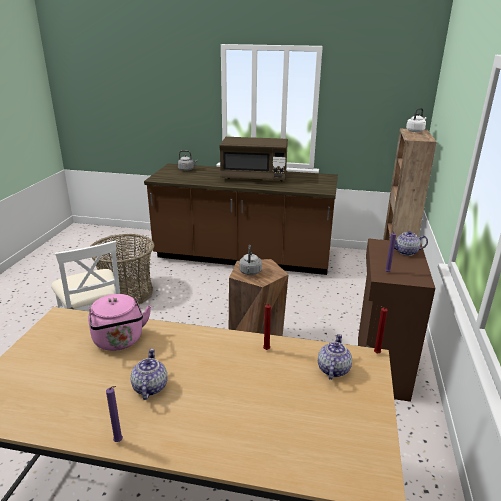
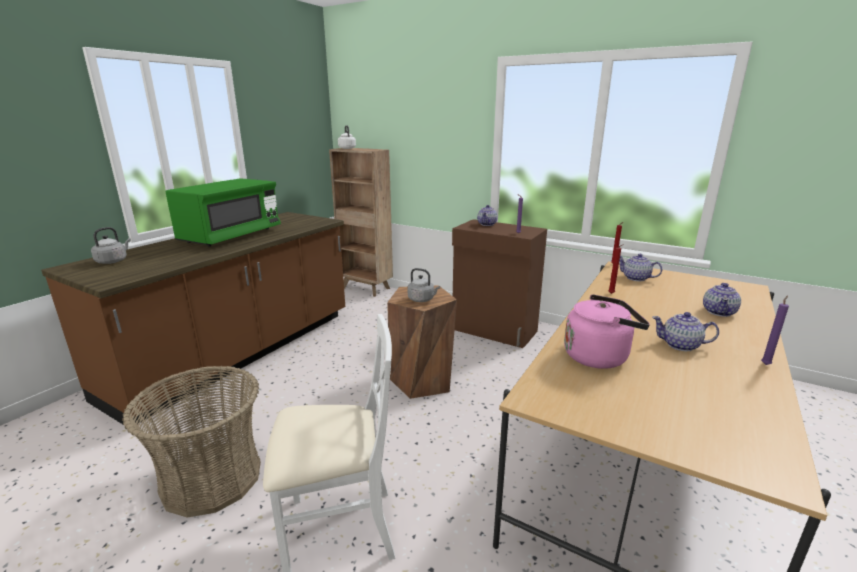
camera: 70 degrees left, 5 degrees down
brown microwave [219,137,288,181] -> green microwave [165,178,281,247]
none -> teapot [703,283,741,317]

